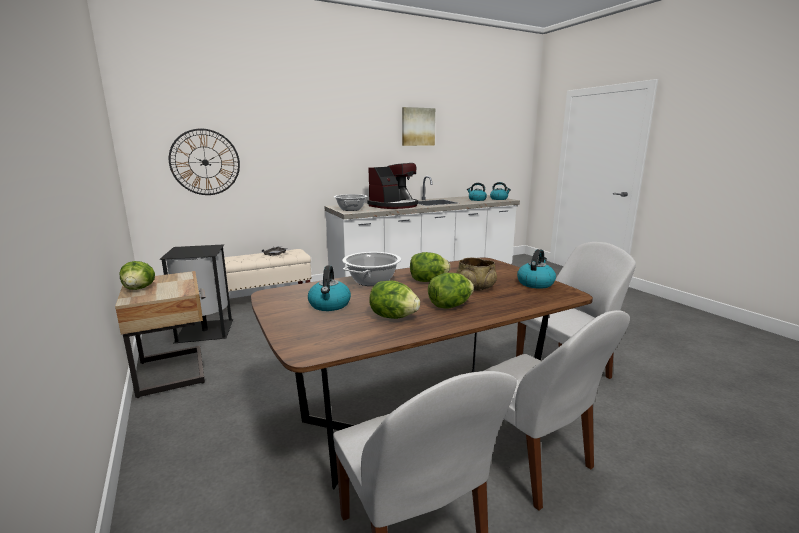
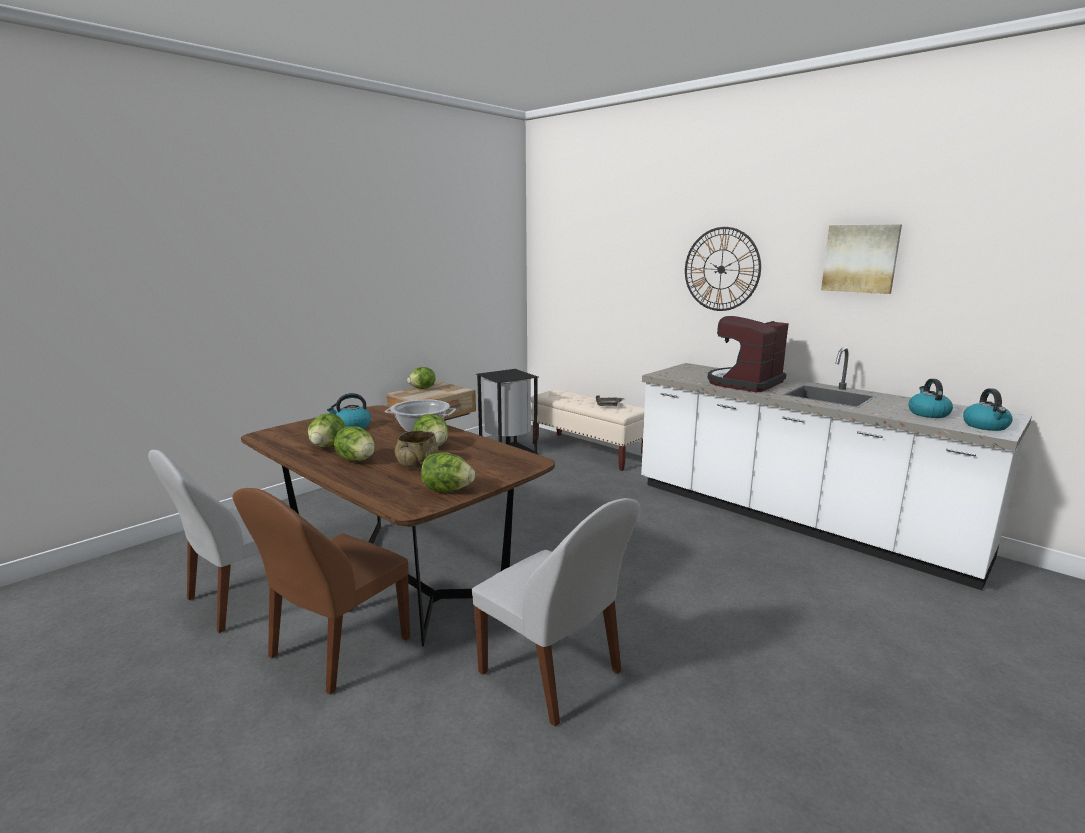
camera: 70 degrees right, 0 degrees up
wall clock [169,129,240,195] -> wall clock moved to [685,227,761,311]
cooking pot [334,194,368,211] -> none
coffee machine [367,163,418,209] -> coffee machine turned 105 degrees clockwise [708,316,789,392]
white chair [484,310,630,511] -> brown chair [232,488,410,695]
kettle [517,249,556,289] -> lettuce [421,452,475,492]

